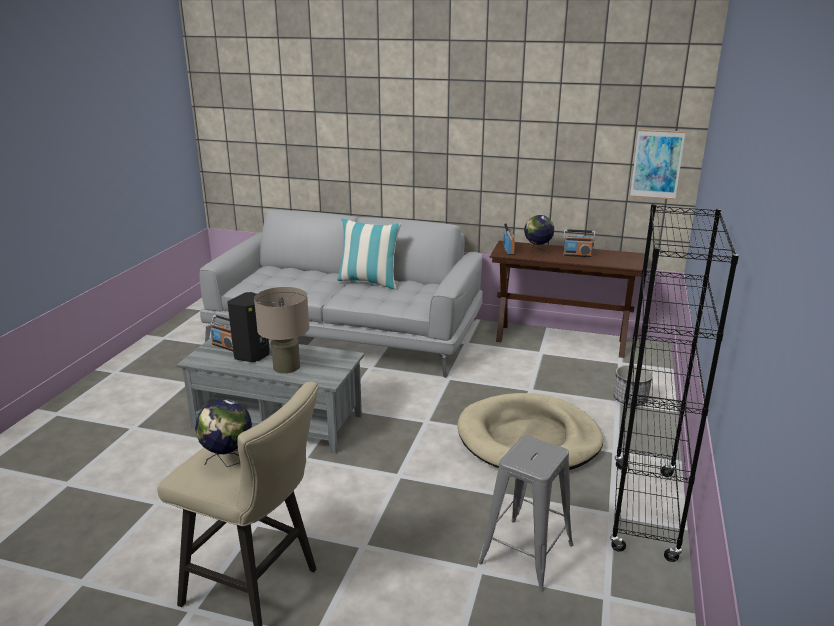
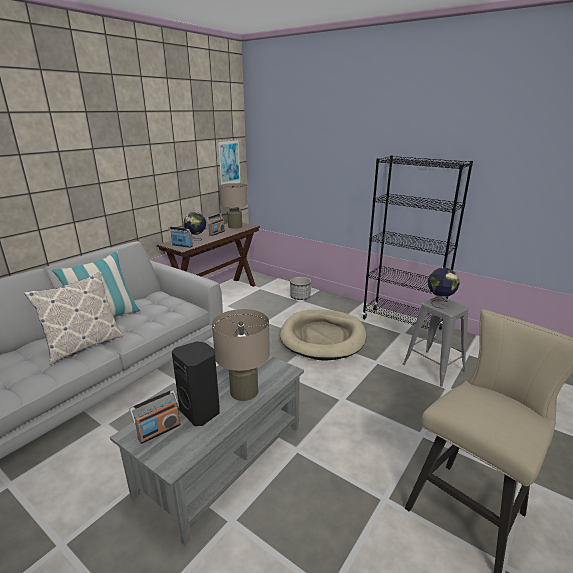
camera: 70 degrees left, 0 degrees up
globe [195,399,252,467] -> globe moved to [428,268,460,309]
none -> pillow [24,272,123,365]
none -> beige table lamp [219,183,248,229]

